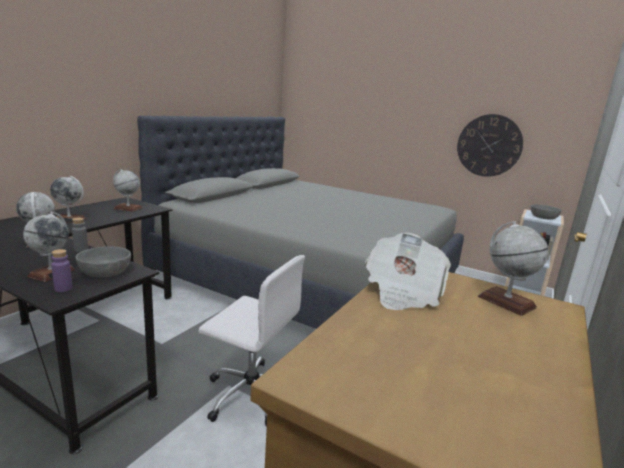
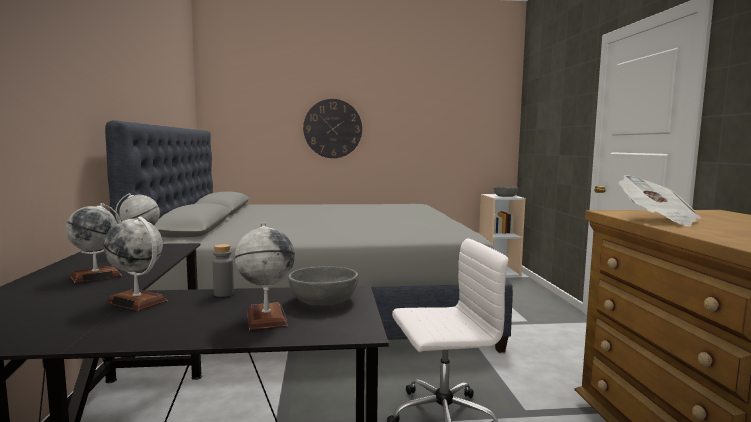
camera: 35 degrees left, 10 degrees down
purple bottle [51,249,72,292] -> none
wall clock [457,114,523,177] -> wall clock moved to [303,99,362,158]
globe [478,221,549,316] -> none

